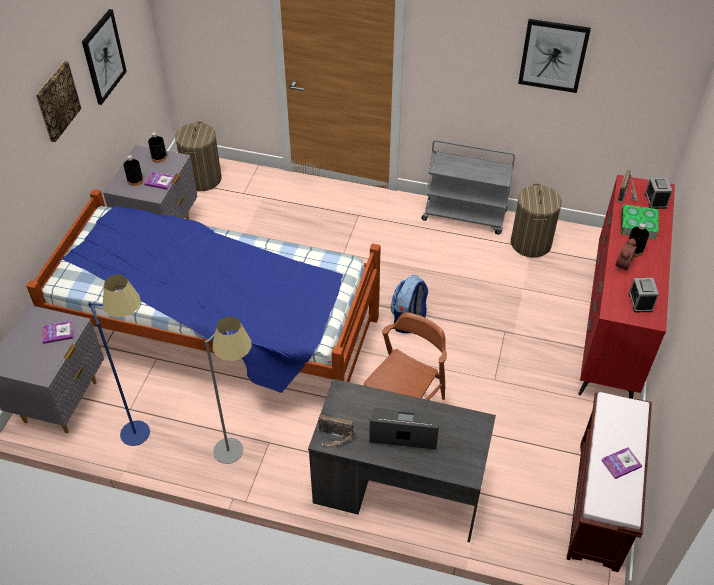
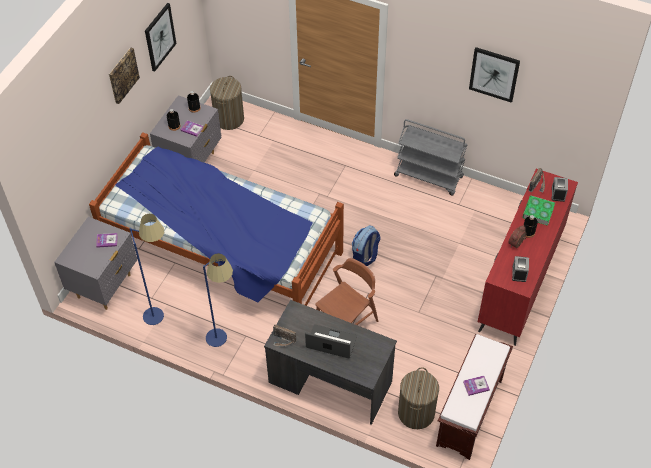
camera: 10 degrees right, 5 degrees up
grey floor lamp [205,316,251,464] -> blue floor lamp [203,253,233,347]
laundry basket [511,184,562,258] -> laundry basket moved to [398,367,439,429]

